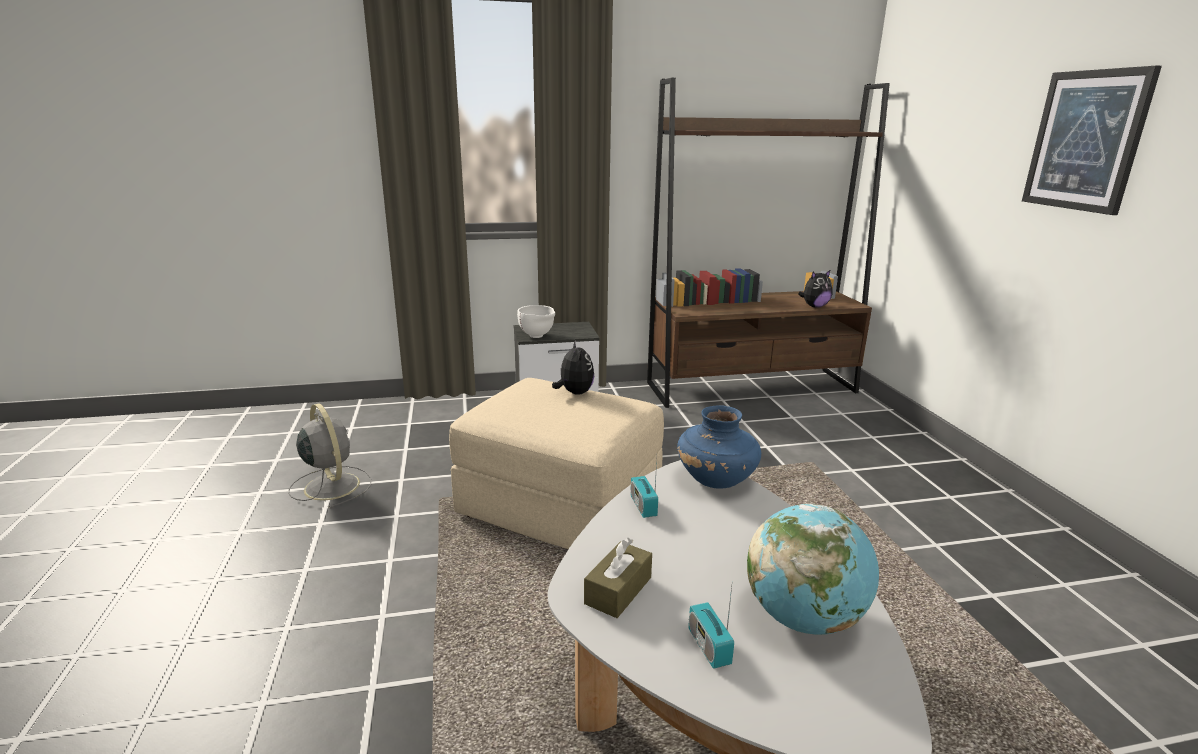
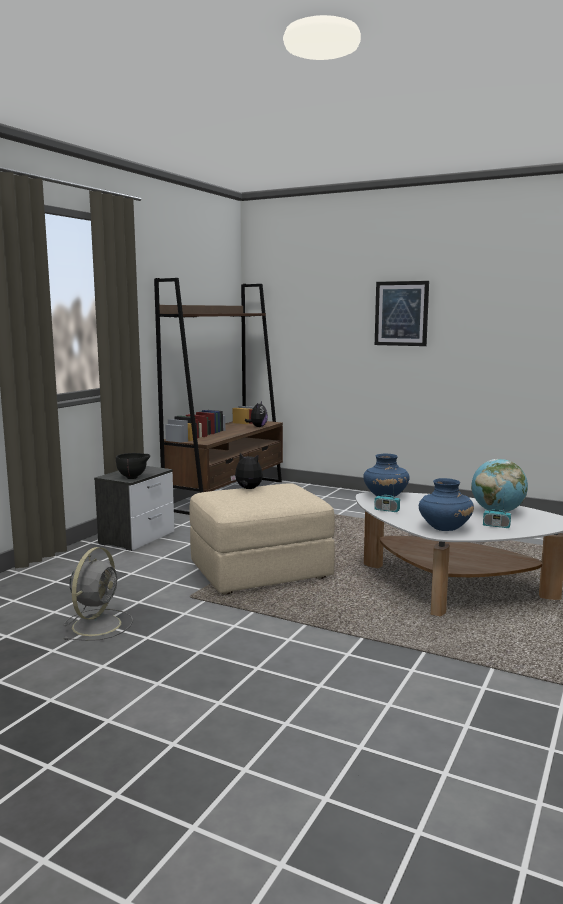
camera: 50 degrees left, 10 degrees down
grey fan [288,403,371,509] -> grey fan turned 105 degrees clockwise [63,547,133,641]
white bowl [517,305,555,338] -> black bowl [116,453,150,479]
brown tissue box [584,538,652,618] -> blue vase [419,478,474,531]

